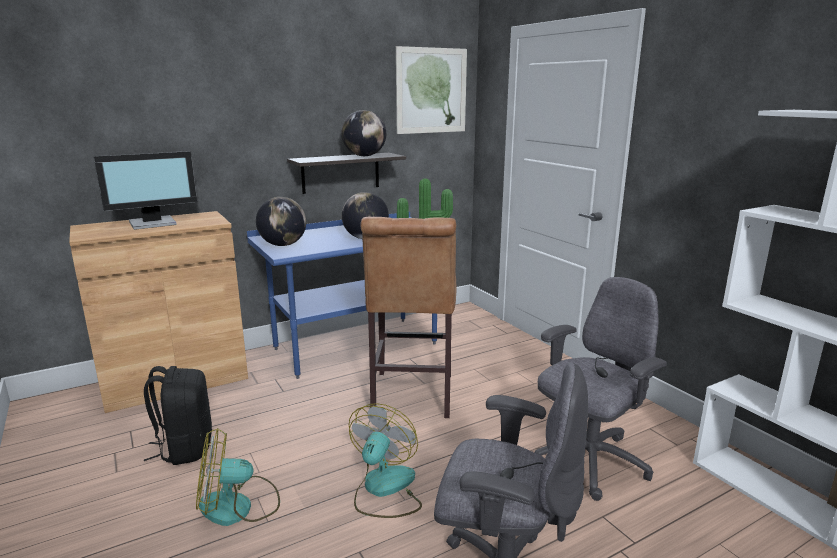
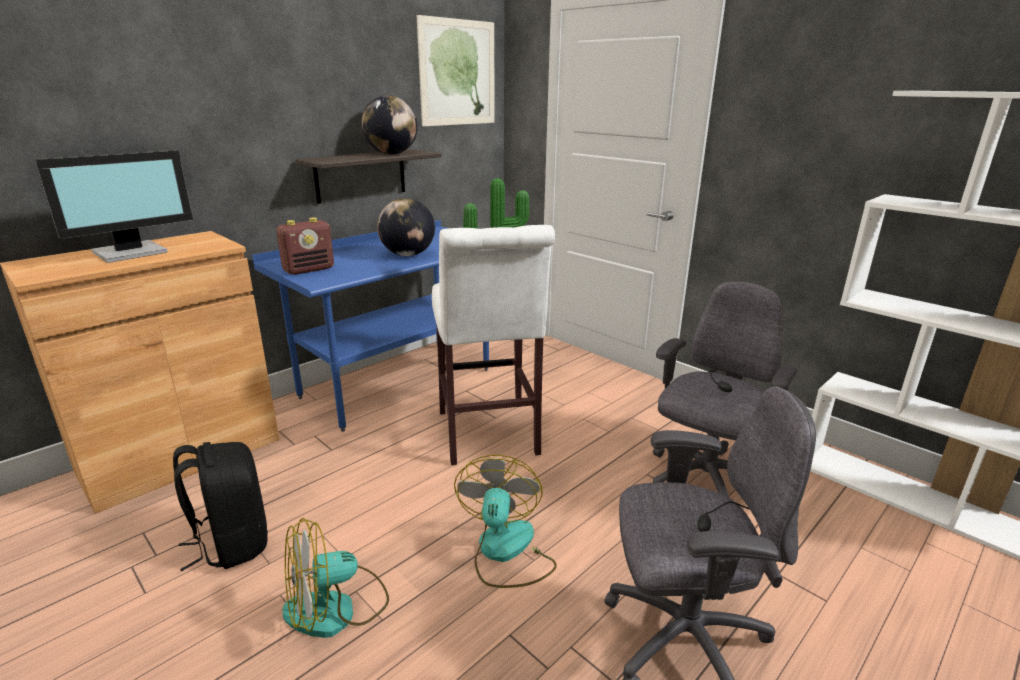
camera: 15 degrees left, 5 degrees up
globe [256,197,306,246] -> radio [276,217,334,275]
brown stool [360,217,456,418] -> white stool [432,225,555,465]

